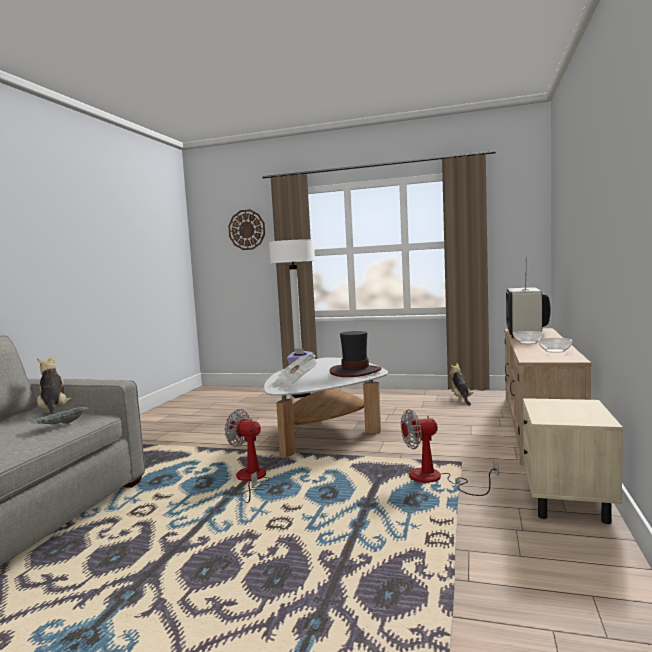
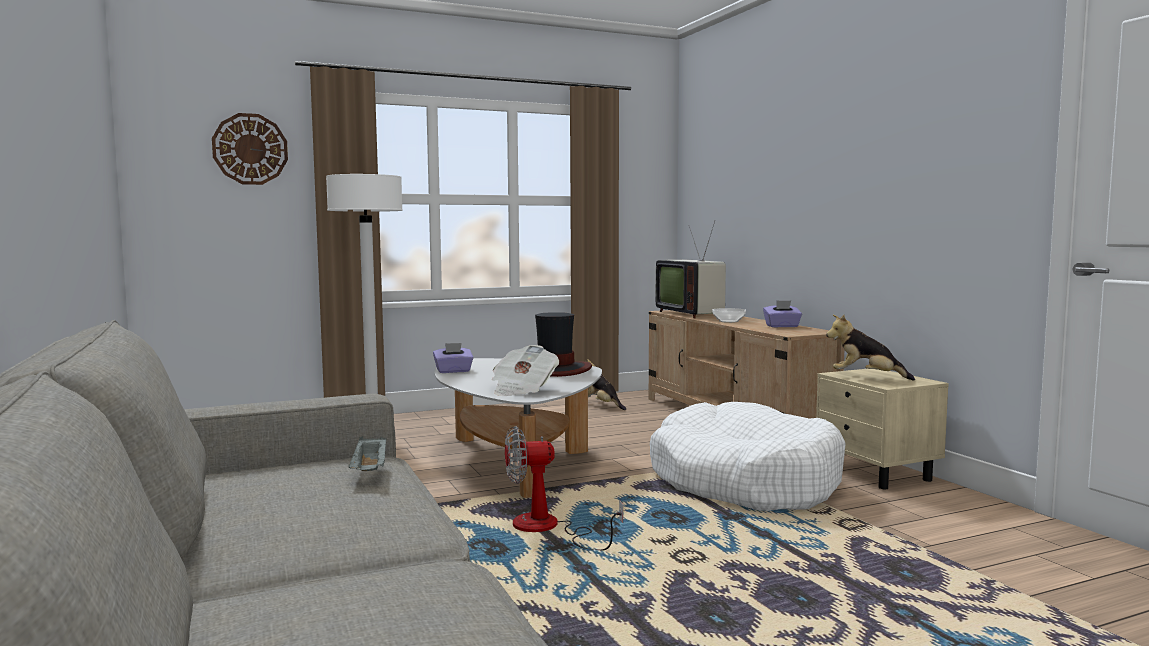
camera: 40 degrees left, 0 degrees up
plush toy [37,357,72,414] -> plush toy moved to [826,315,915,381]
fan [401,409,498,496] -> white dog bed [650,402,846,511]
bowl [538,338,573,353] -> purple tissue box [763,300,802,327]

